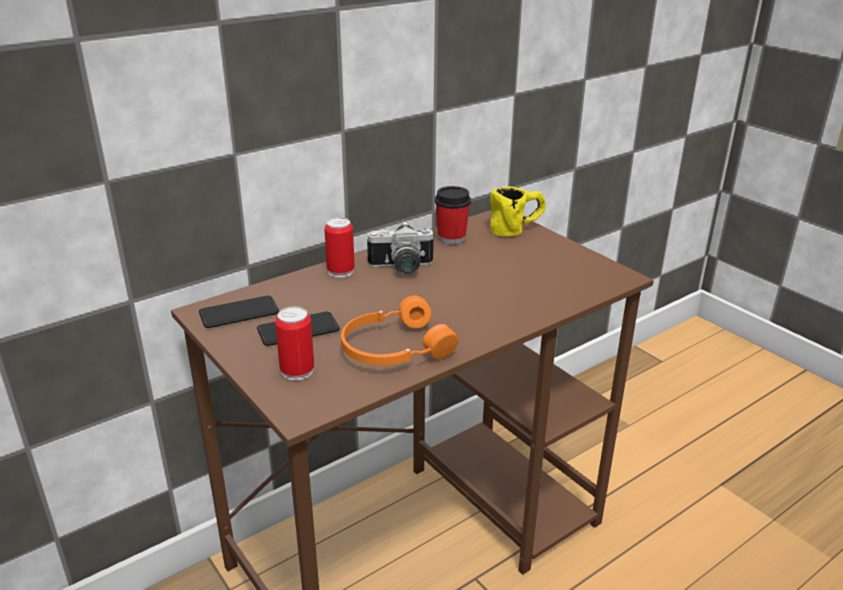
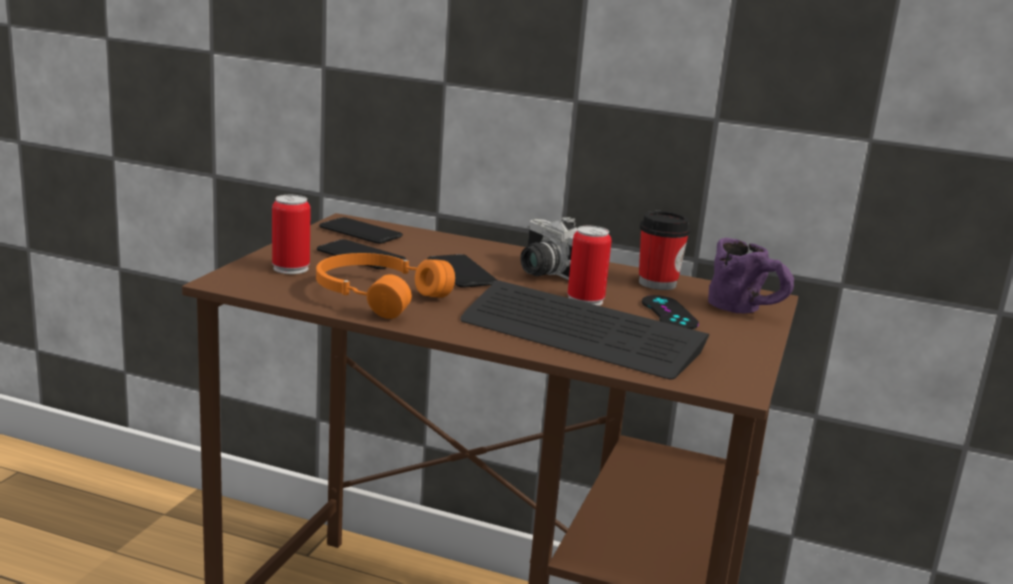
camera: 55 degrees right, 10 degrees down
can [324,217,355,278] -> can moved to [568,226,612,306]
yellow mug [490,186,546,237] -> purple mug [708,238,794,313]
none -> phone [427,254,497,288]
none -> keyboard [460,280,710,379]
none -> black game controller [642,295,699,329]

